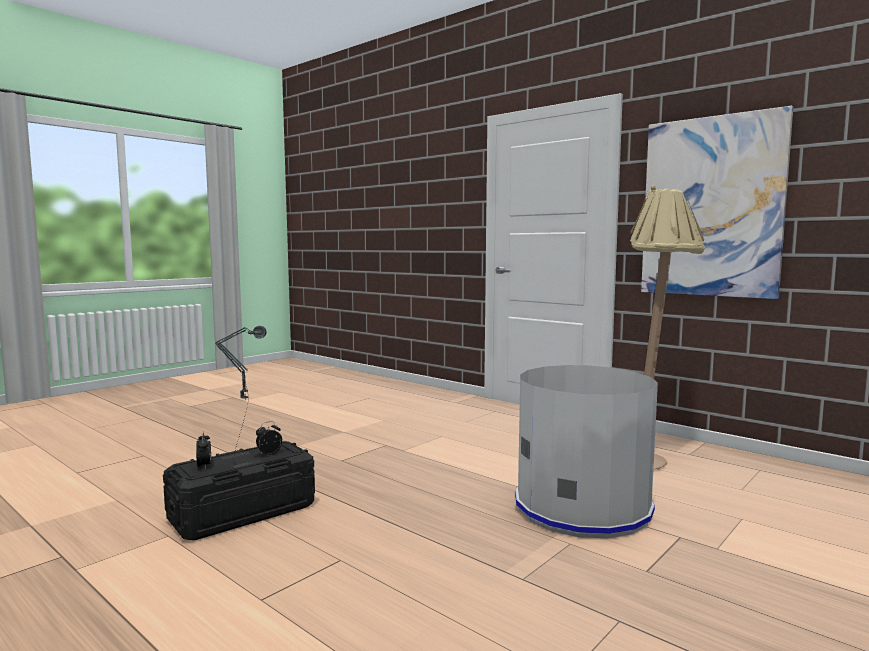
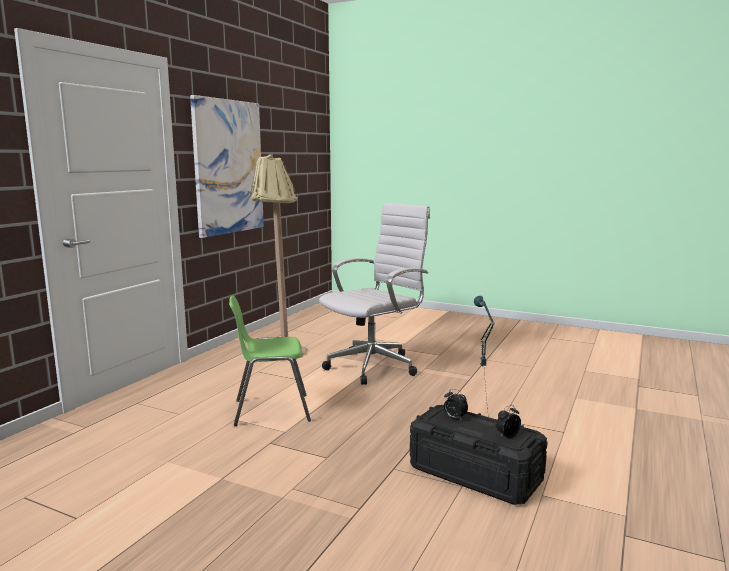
camera: 105 degrees left, 5 degrees up
grey trash can [515,365,658,538] -> white office chair [319,203,430,385]
none -> green chair [229,296,311,426]

